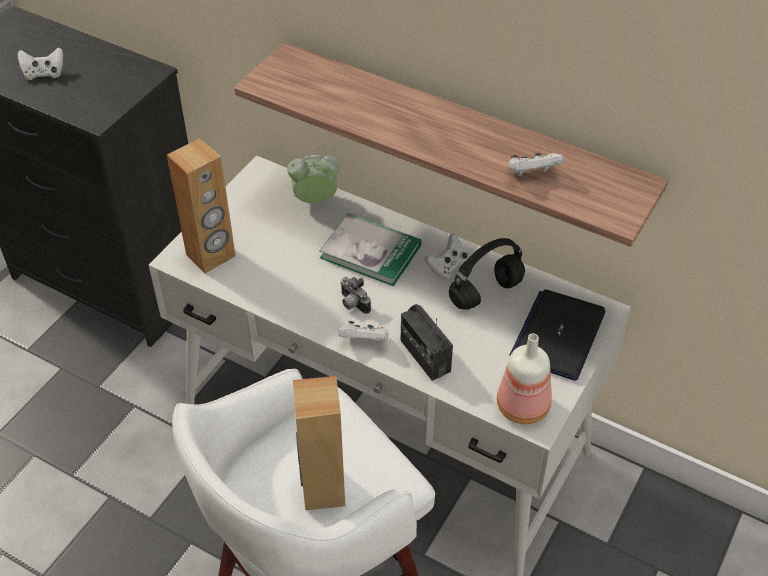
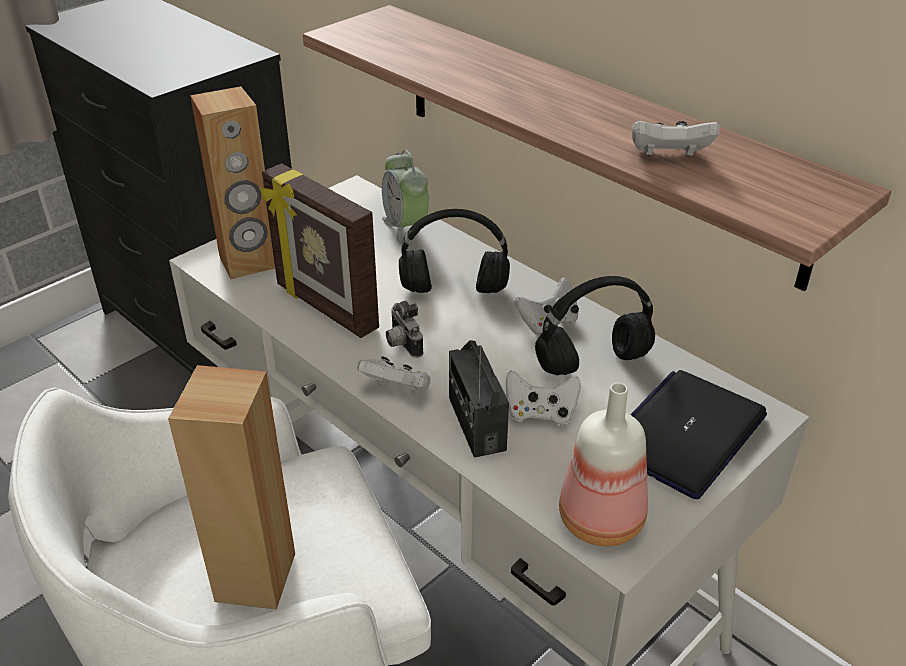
camera: 15 degrees right, 10 degrees down
white game controller [18,47,63,80] -> white game controller moved to [506,370,581,426]
alarm clock [287,155,340,203] -> alarm clock turned 120 degrees counterclockwise [382,150,429,245]
book [319,213,422,286] -> black headphones [399,209,510,293]
none -> picture frame [260,163,379,338]

